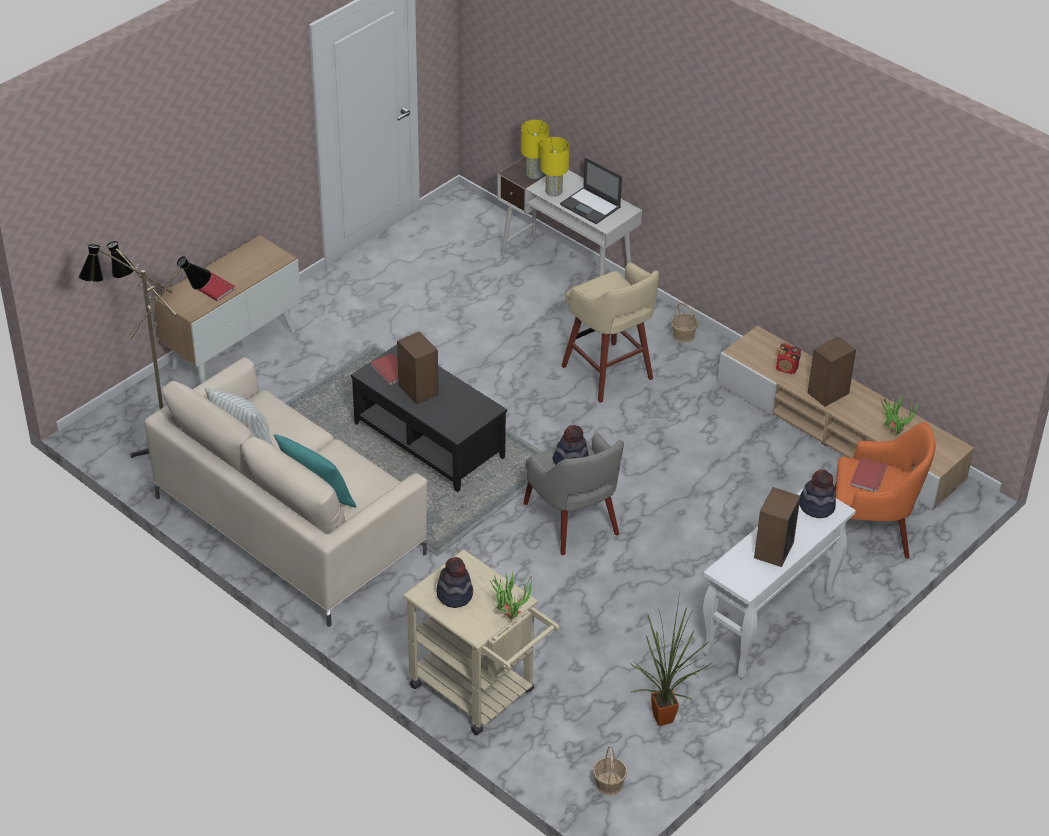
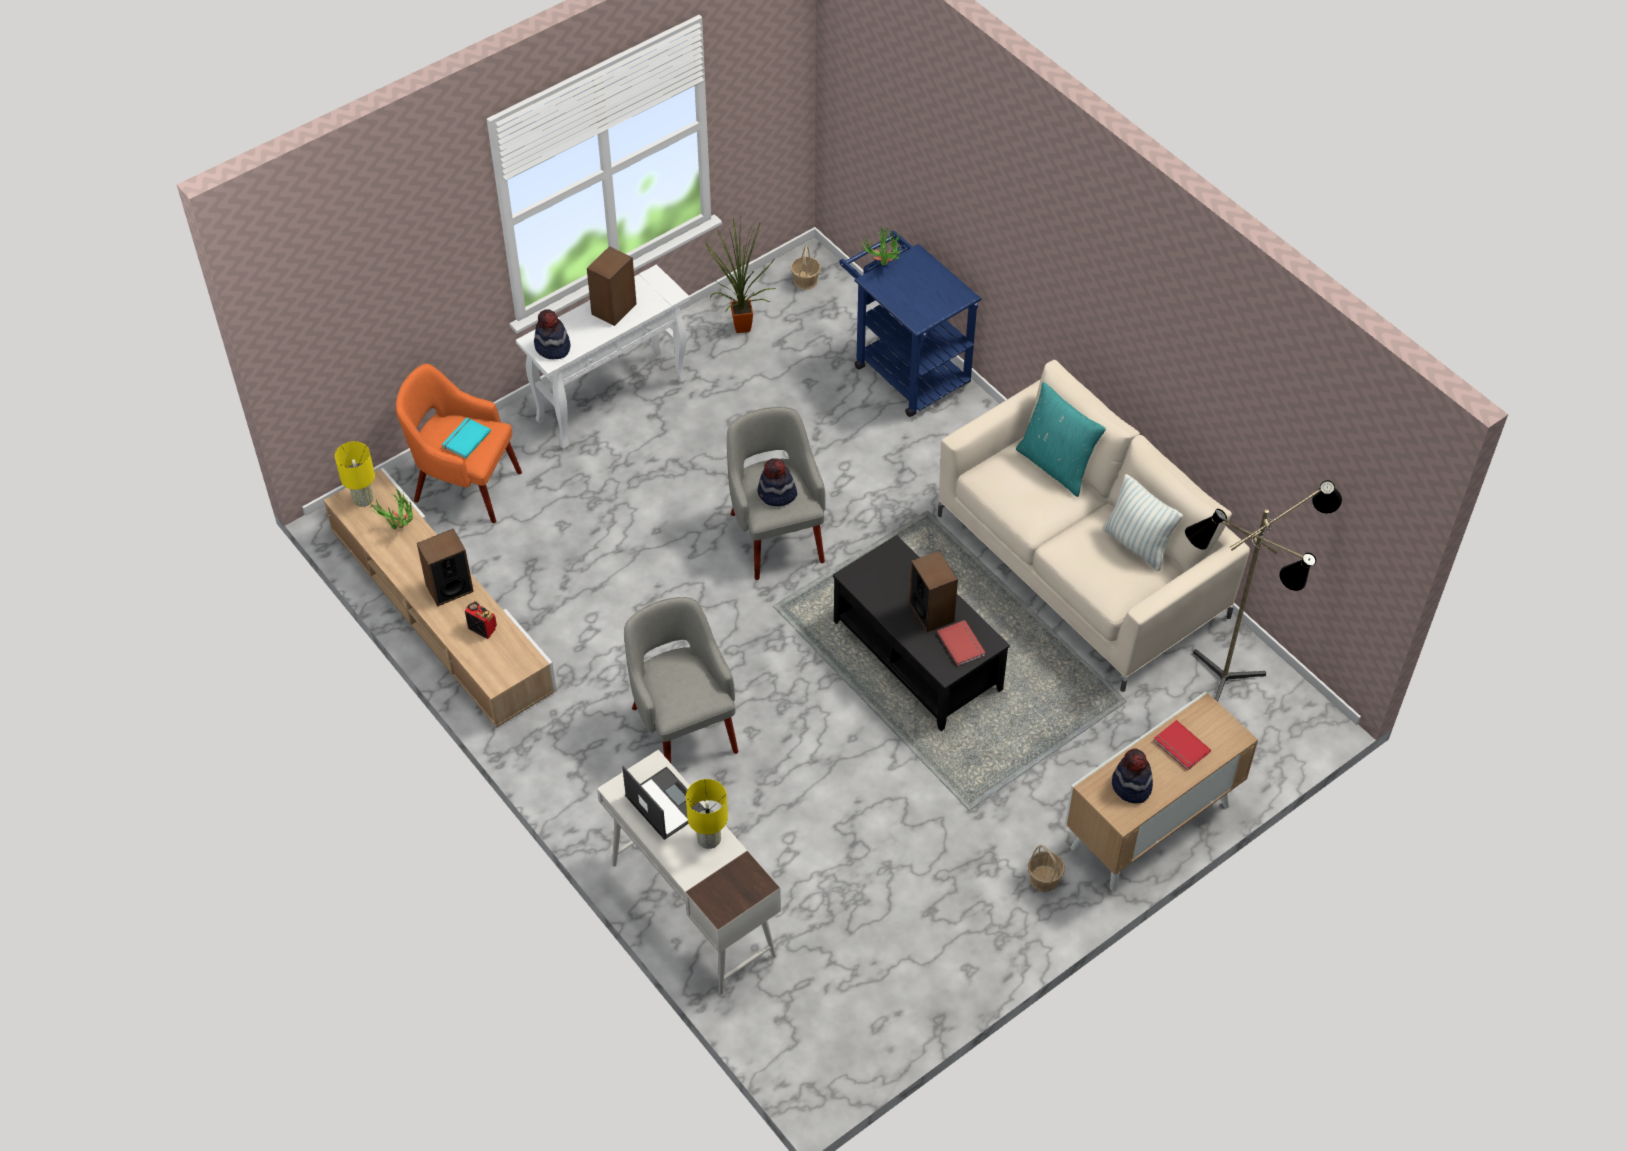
camera: 170 degrees left, 10 degrees up
beige cart [403,549,560,735] -> blue cart [839,230,981,417]
hat [437,557,473,608] -> hat moved to [1112,748,1153,803]
yellow table lamp [521,120,549,179] -> yellow table lamp moved to [335,441,375,507]
beige stool [561,262,659,403] -> grey armchair [624,597,738,763]
basket [671,302,699,343] -> basket moved to [1028,845,1065,892]
red book [850,458,887,492] -> turquoise book [442,418,491,459]

